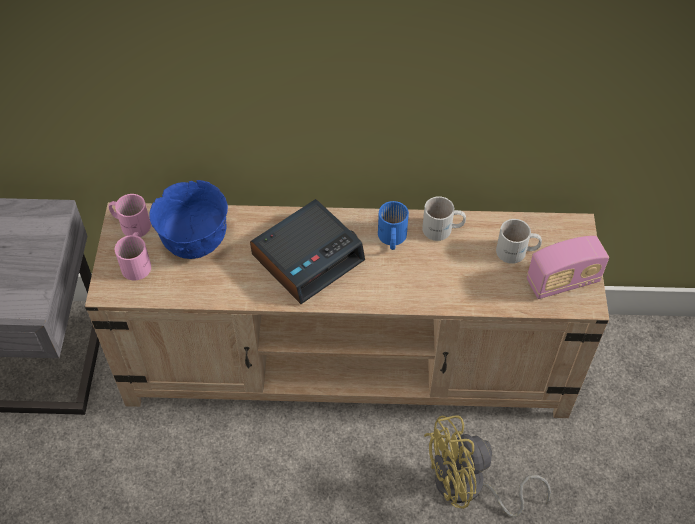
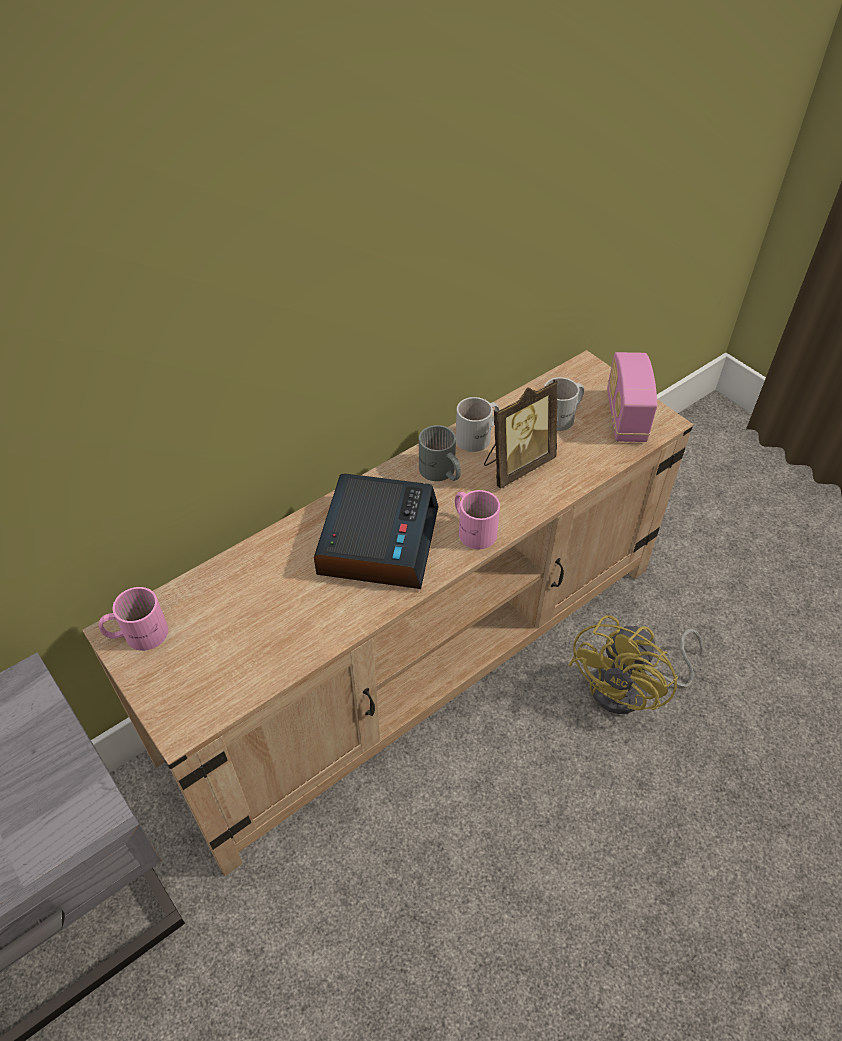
camera: 40 degrees left, 5 degrees down
pink mug [114,232,151,281] -> pink mug moved to [455,490,500,549]
blue bowl [149,180,228,259] -> none
blue mug [378,201,409,250] -> grey mug [419,425,461,481]
radio [527,236,609,299] -> radio turned 150 degrees clockwise [607,352,657,442]
none -> picture frame [484,380,558,489]

